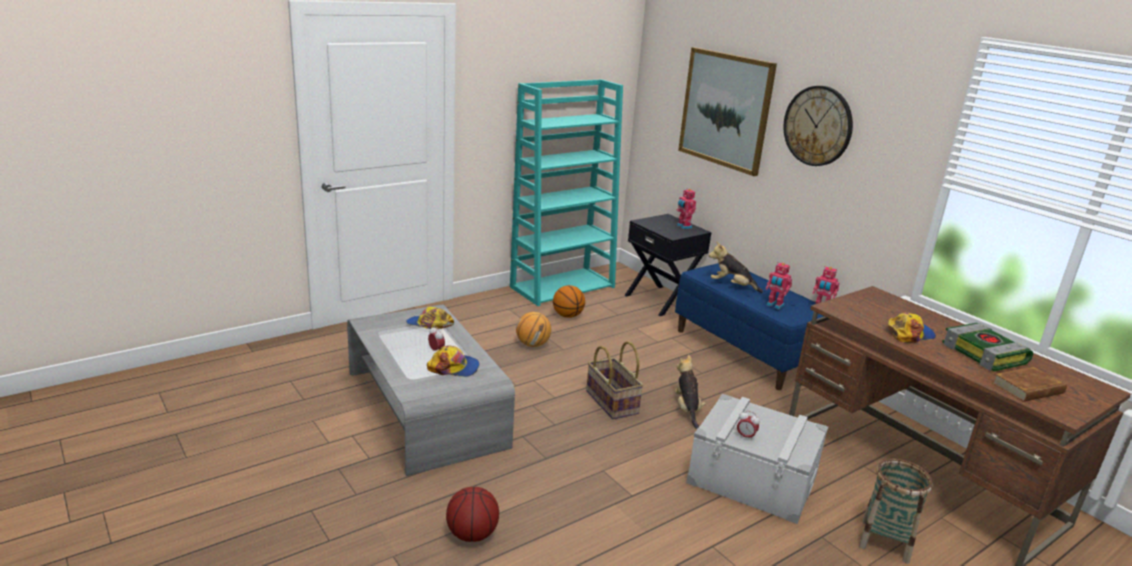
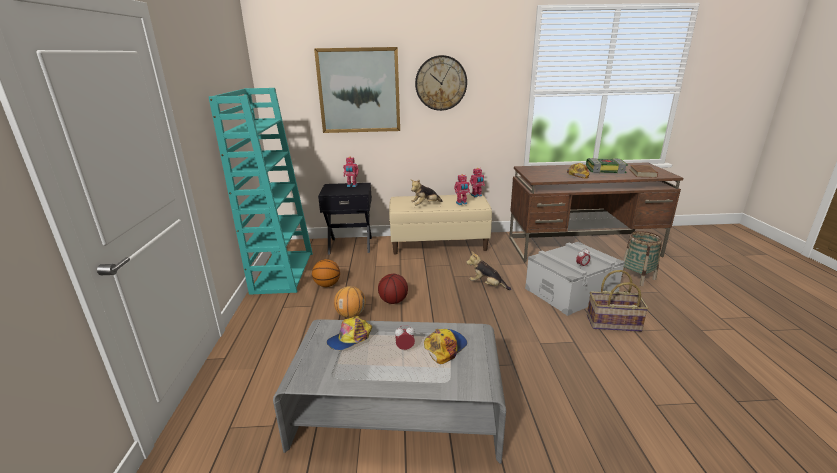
camera: 55 degrees left, 0 degrees up
basketball [446,487,499,542] -> basketball moved to [378,274,408,304]
basket [586,341,643,420] -> basket moved to [587,270,649,332]
blue bench [675,263,824,390] -> beige bench [389,194,492,254]

